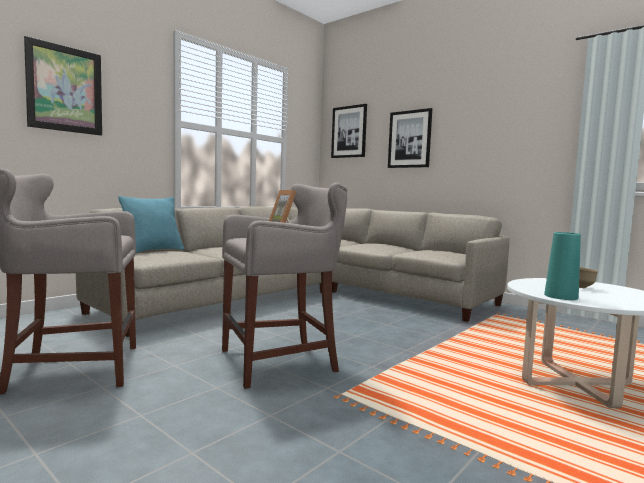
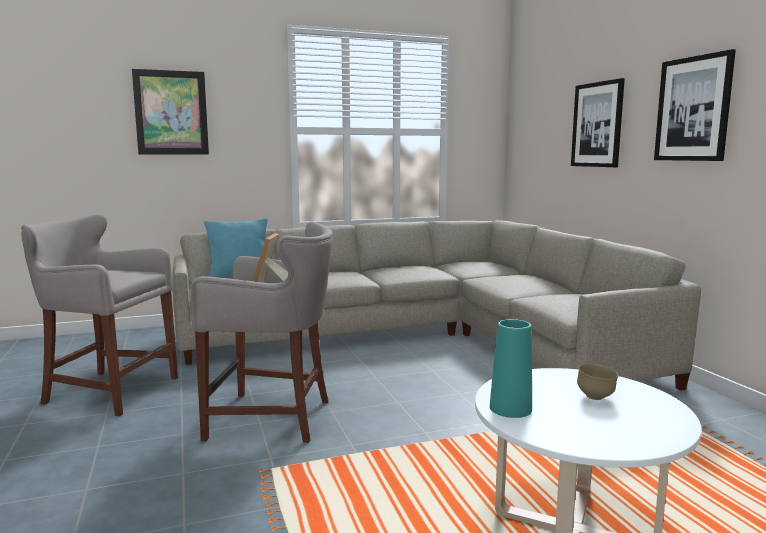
camera: 30 degrees right, 5 degrees up
picture [331,104,367,158] -> picture moved to [654,49,736,161]

